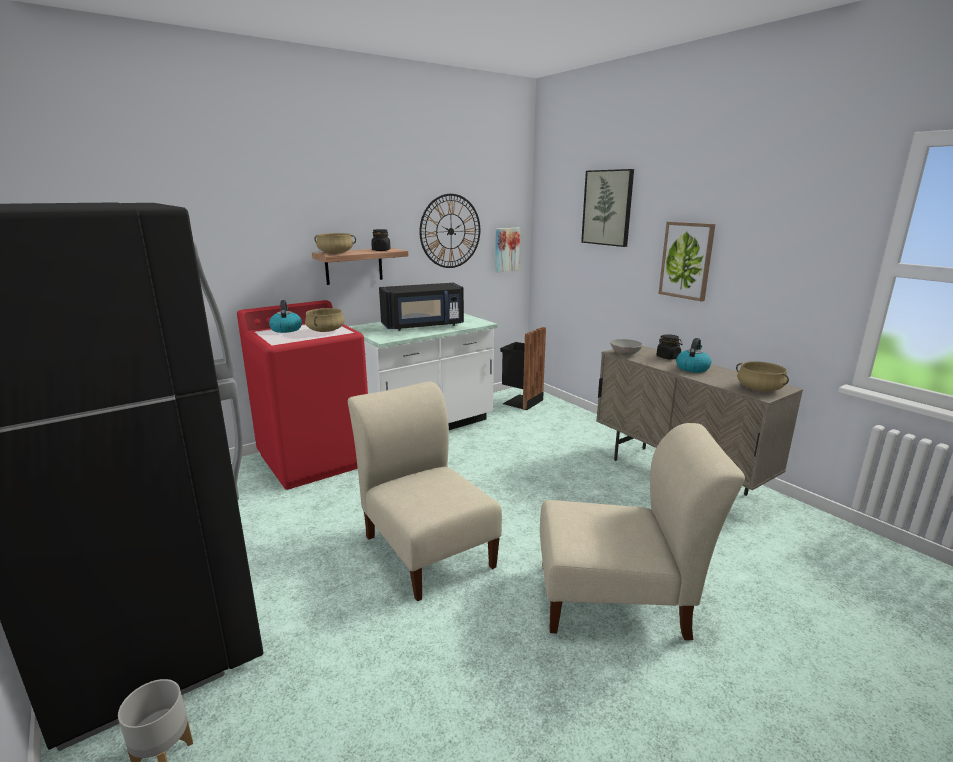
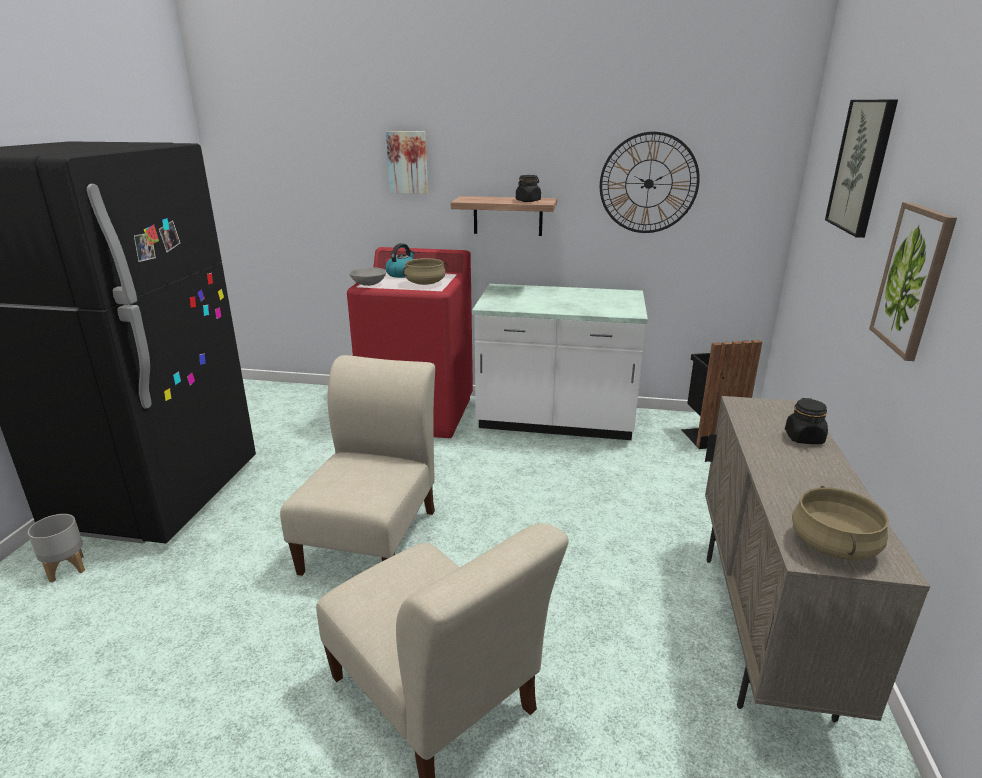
camera: 45 degrees right, 5 degrees up
beige cooking pot [314,233,356,254] -> none
black microwave [379,283,464,331] -> none
picture [495,228,520,272] -> picture moved to [386,131,428,194]
grey bowl [610,339,643,355] -> grey bowl moved to [349,267,386,286]
kettle [676,338,711,373] -> none

